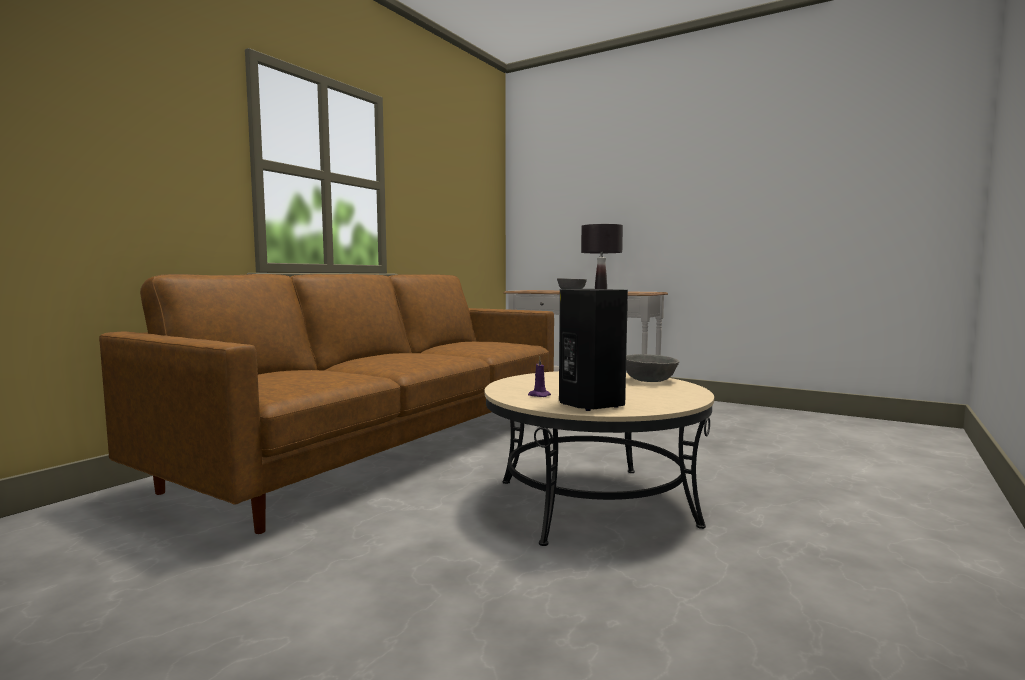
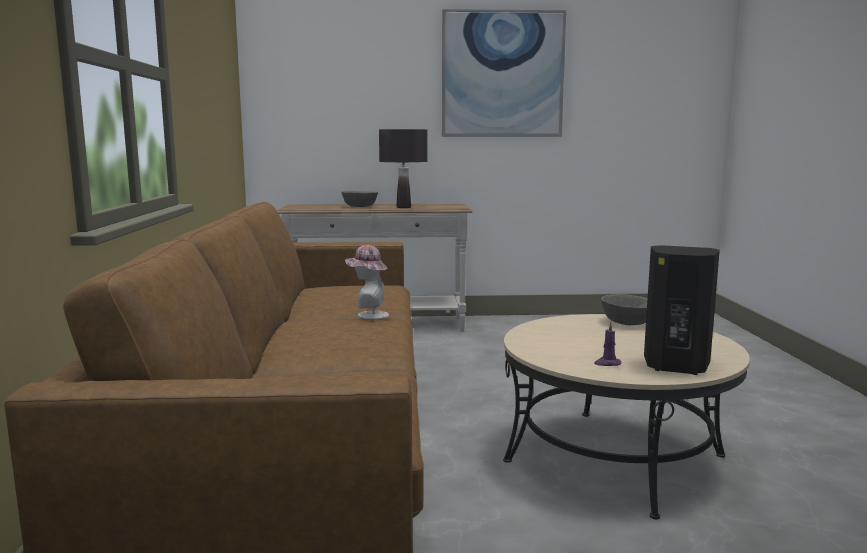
camera: 35 degrees left, 5 degrees up
none -> hat [345,245,389,320]
none -> picture [442,9,566,137]

